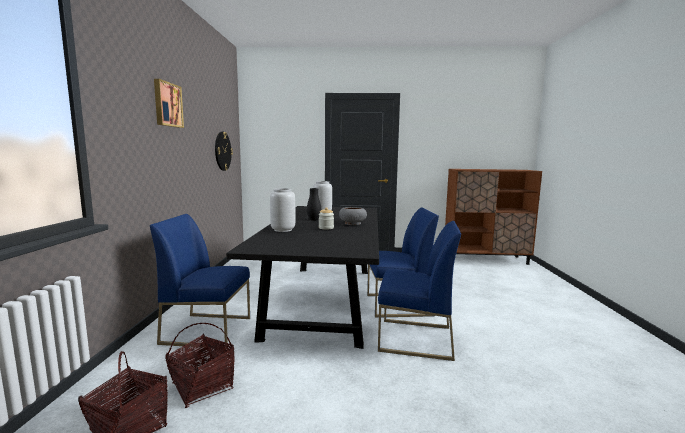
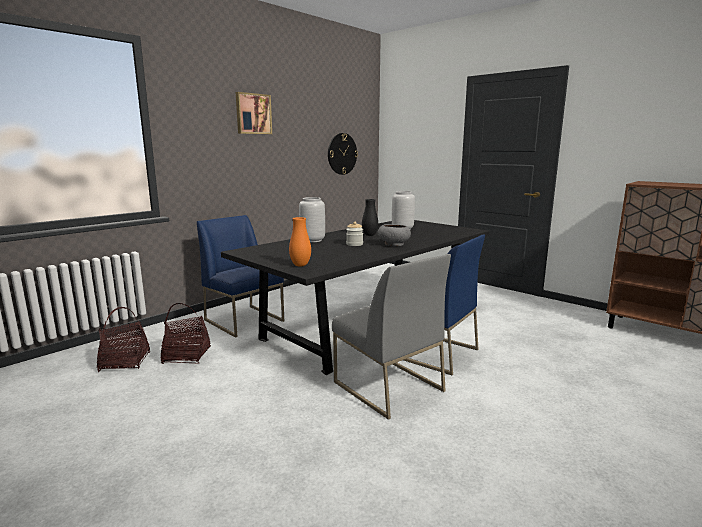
camera: 40 degrees right, 5 degrees up
blue chair [378,221,461,361] -> grey chair [332,254,451,420]
none -> orange vase [289,217,311,267]

